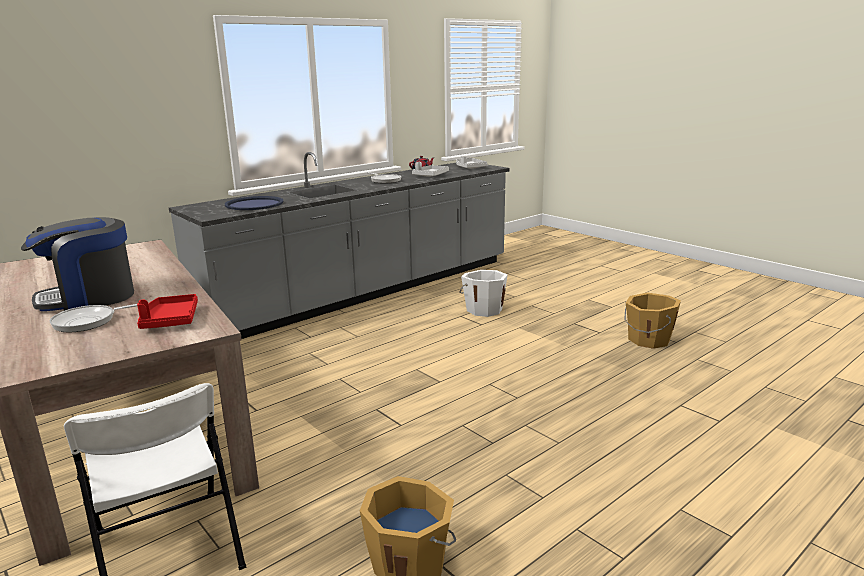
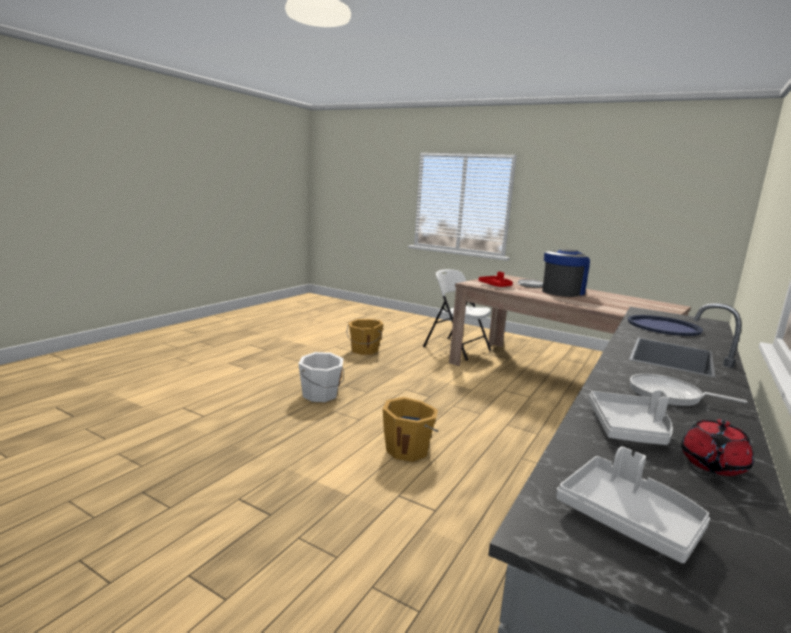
camera: 160 degrees right, 5 degrees down
white bucket [460,270,508,317] -> white bucket moved to [298,352,344,402]
orange bucket [624,293,681,349] -> orange bucket moved to [383,397,439,462]

